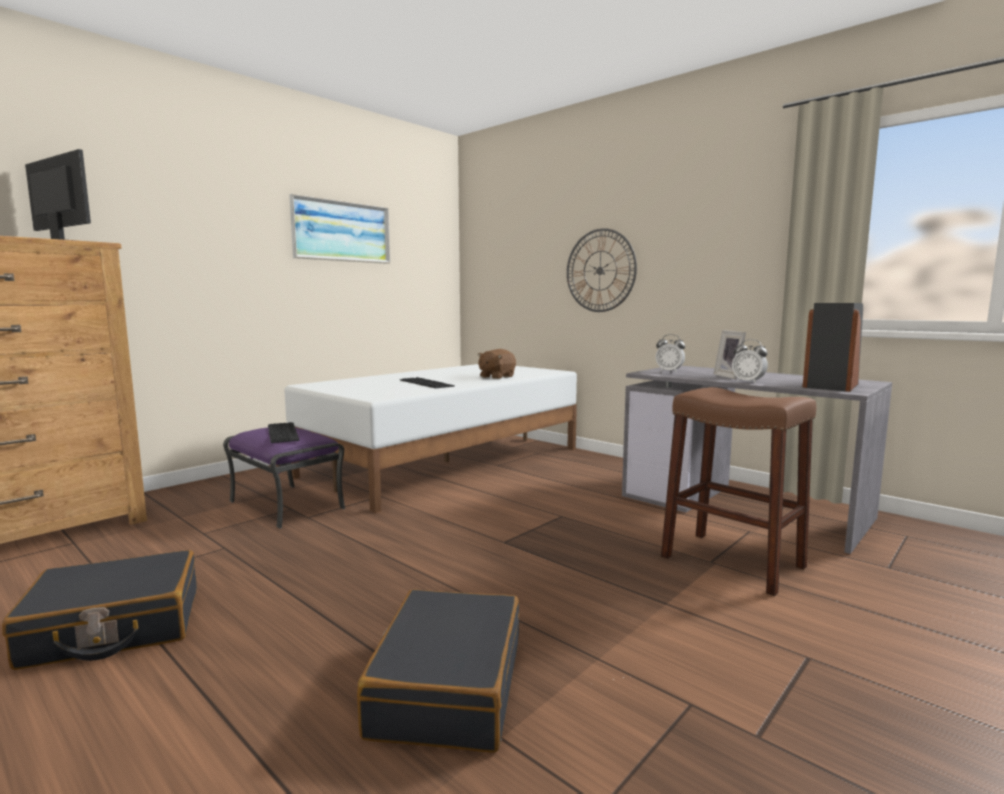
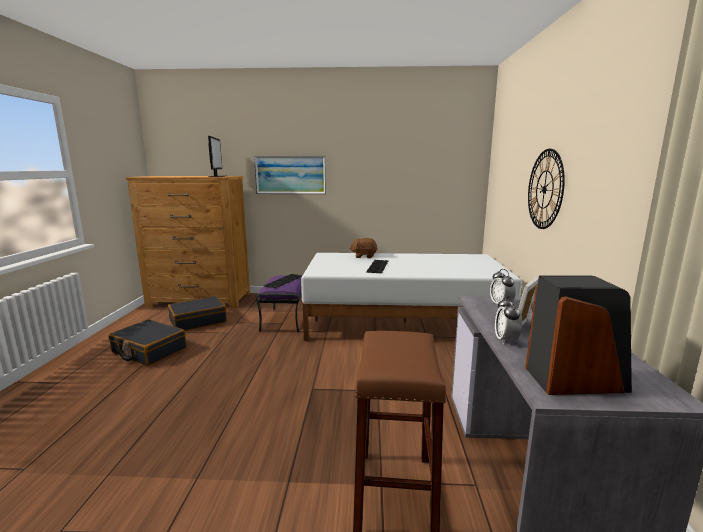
camera: 50 degrees right, 5 degrees up
picture [289,194,391,264] -> picture moved to [254,156,326,194]
black suitcase [357,589,519,753] -> black suitcase moved to [168,296,227,331]
brown plush toy [478,349,516,379] -> brown plush toy moved to [349,238,378,258]

